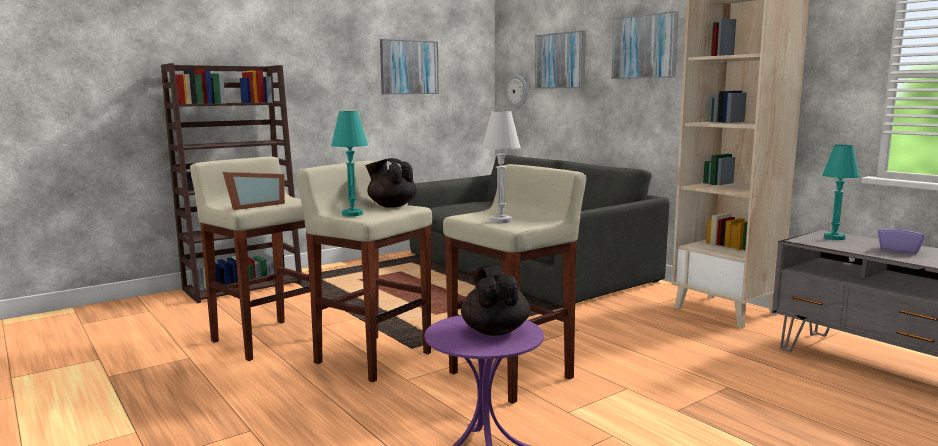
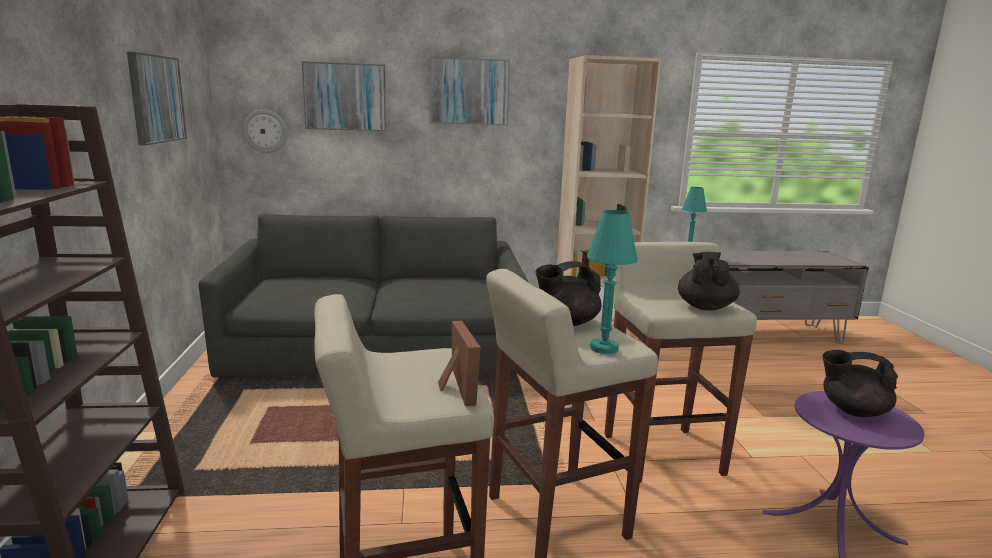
camera: 60 degrees left, 5 degrees up
white table lamp [482,111,521,223] -> black teapot [678,252,740,310]
purple tissue box [878,220,926,254] -> none

